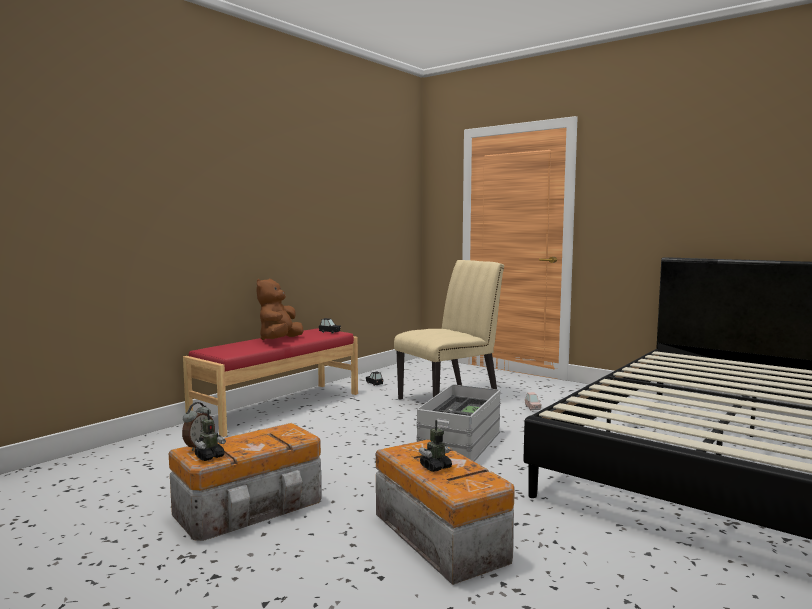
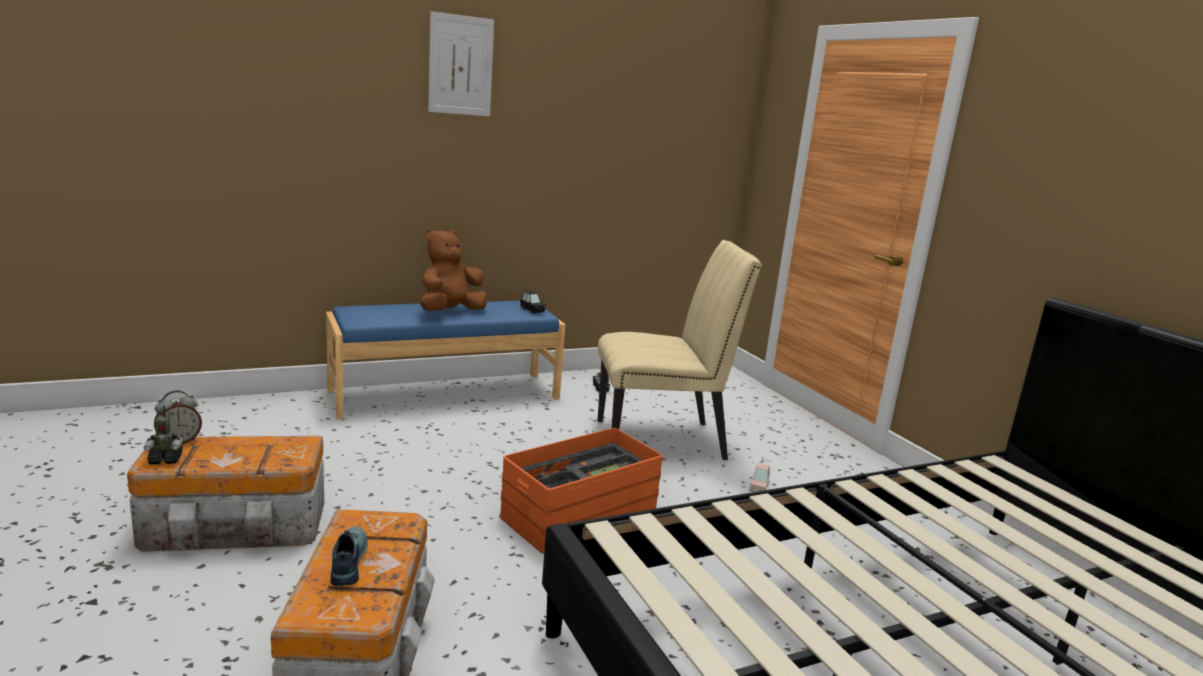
camera: 25 degrees right, 10 degrees up
red bench [183,328,358,437] -> blue bench [326,301,565,420]
grey storage box [416,385,500,462] -> orange storage box [499,428,663,554]
toy robot [419,420,452,472] -> shoe [330,527,368,586]
none -> picture [428,11,494,116]

